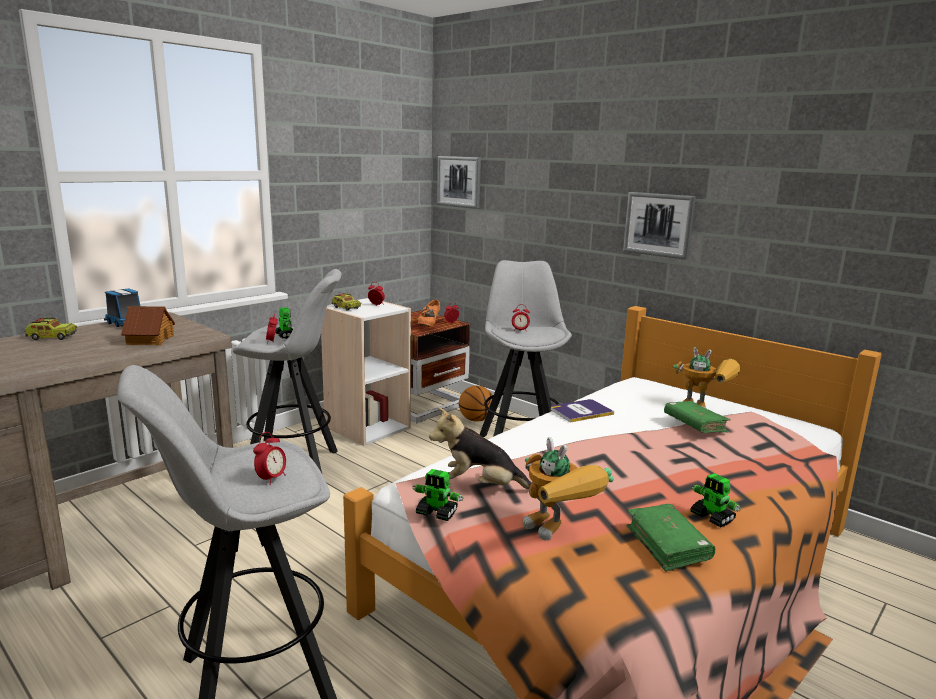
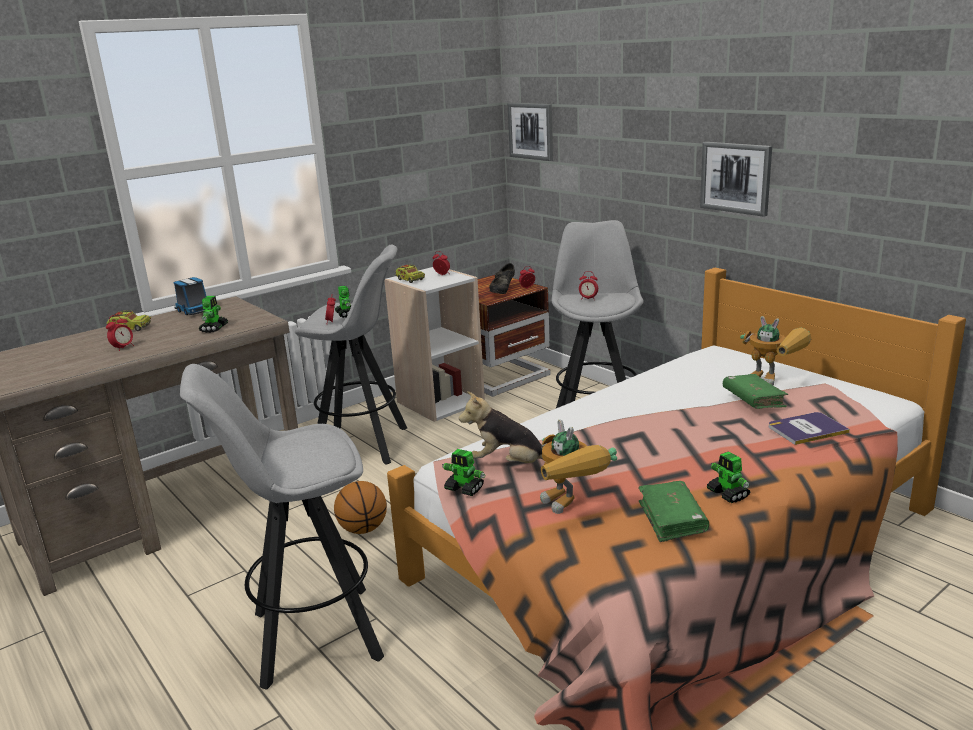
camera: 10 degrees right, 5 degrees up
toy house [121,306,175,345] -> toy robot [199,296,228,333]
alarm clock [253,432,286,485] -> alarm clock moved to [106,315,134,351]
orange shoe [418,300,440,327] -> black shoe [489,263,515,294]
basketball [459,386,493,422] -> basketball moved to [334,481,387,534]
book [551,399,614,423] -> book moved to [769,412,850,445]

